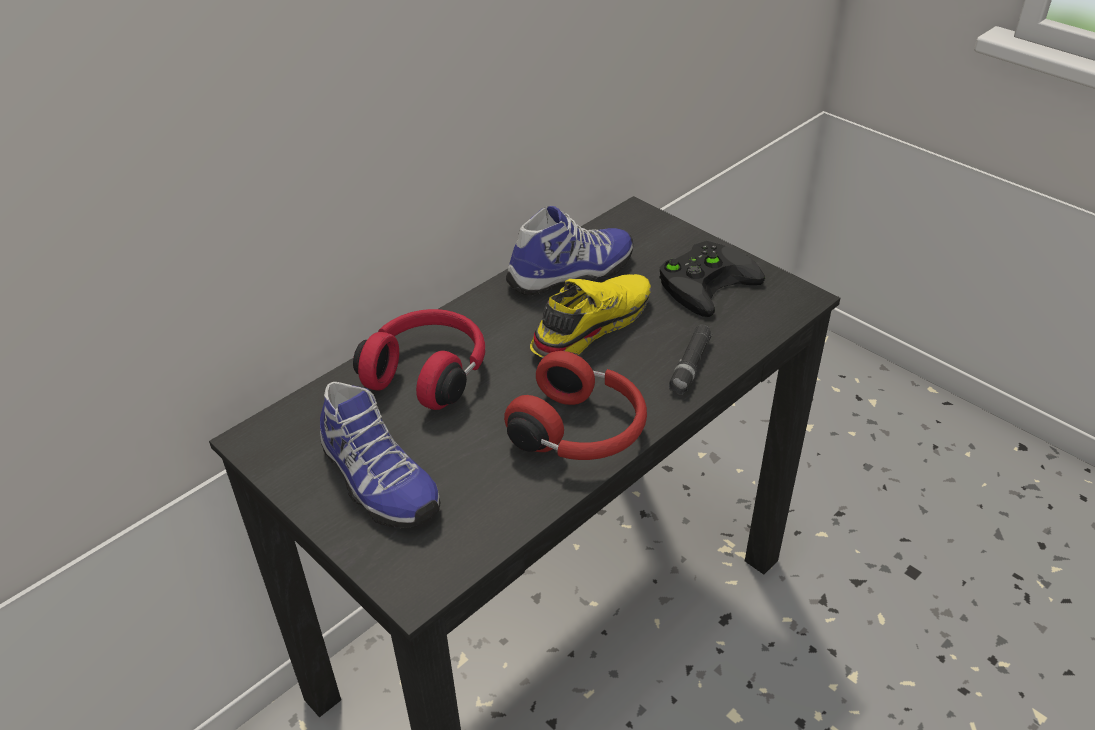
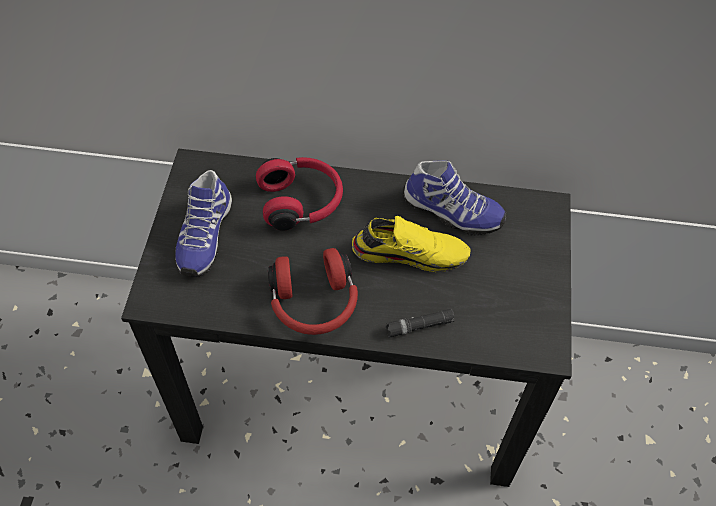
camera: 50 degrees right, 15 degrees up
black game controller [659,241,765,317] -> none

